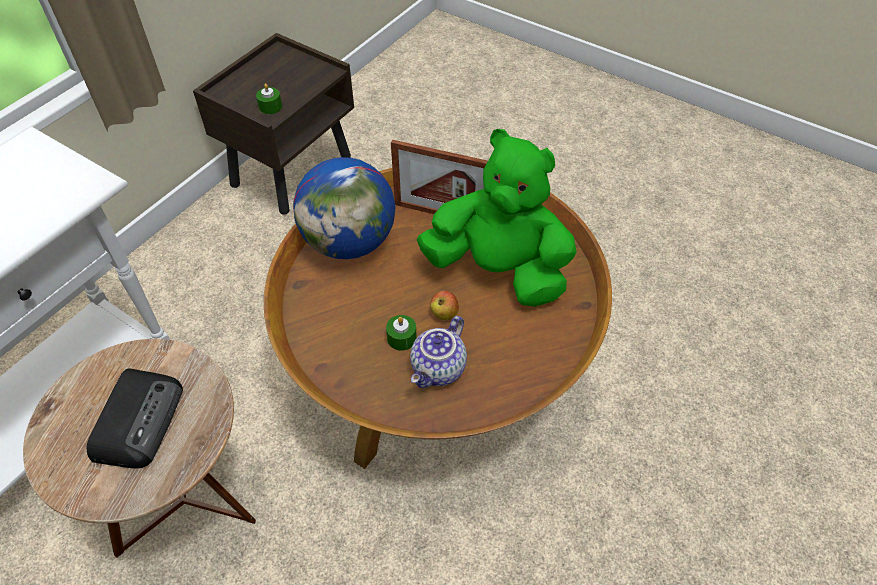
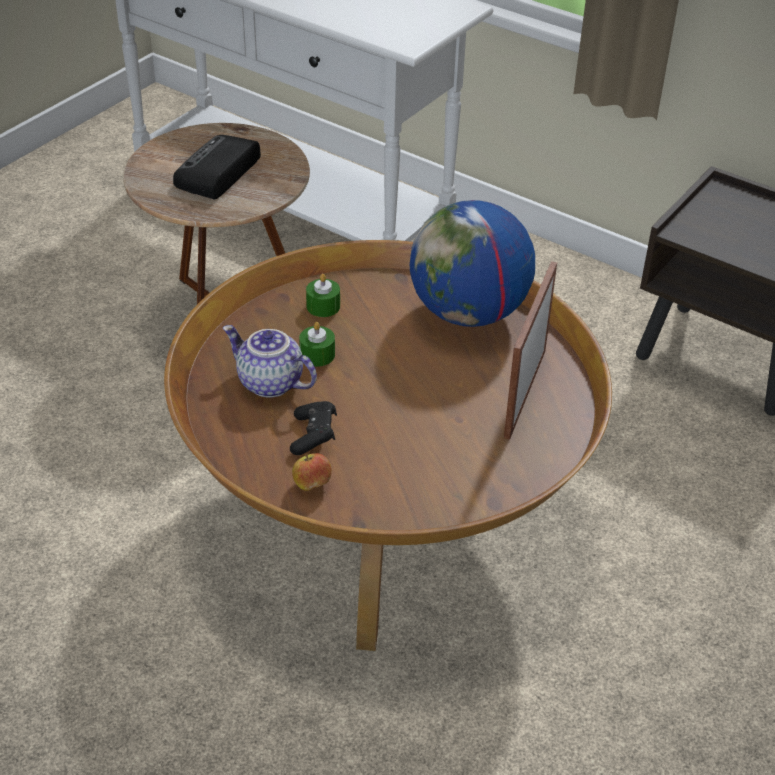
camera: 90 degrees right, 10 degrees down
radio [87,368,183,469] -> radio turned 105 degrees clockwise [173,135,261,200]
green candle [256,84,282,114] -> green candle moved to [306,274,340,317]
green plush toy [417,129,577,307] -> none
apple [430,291,459,320] -> apple moved to [292,453,332,491]
none -> black game controller [290,401,337,455]

